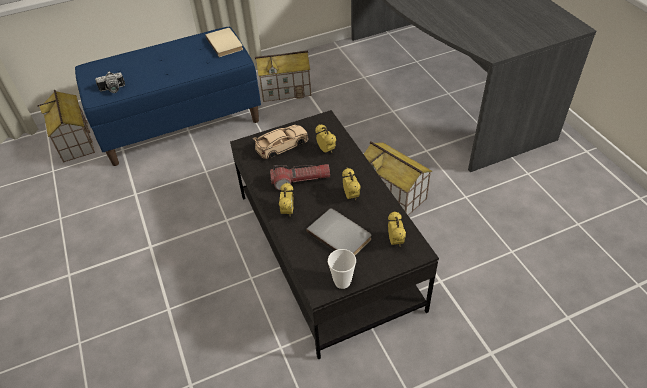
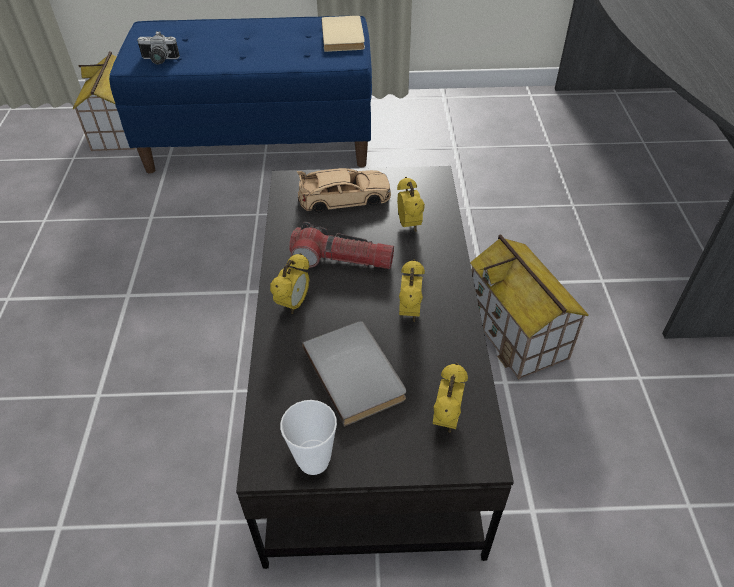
camera: 20 degrees right, 0 degrees up
toy house [255,50,311,102] -> none

